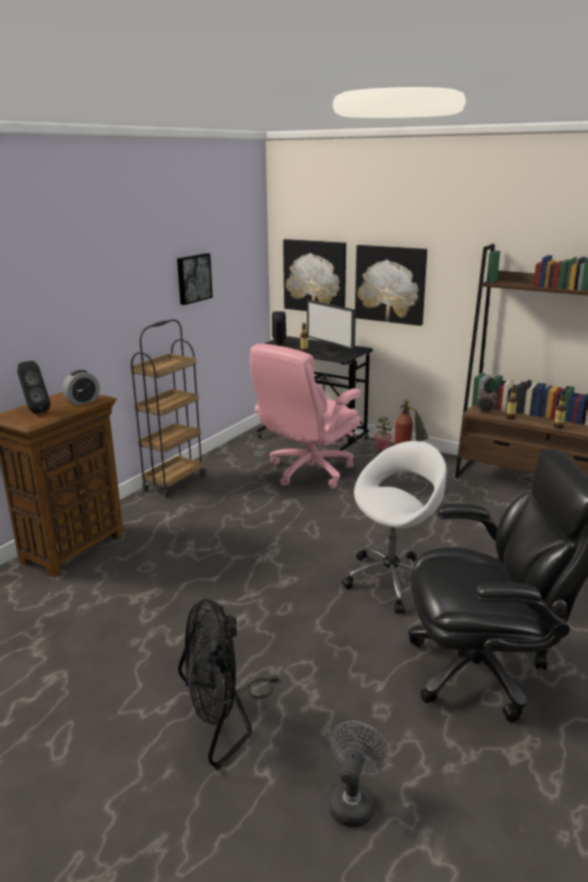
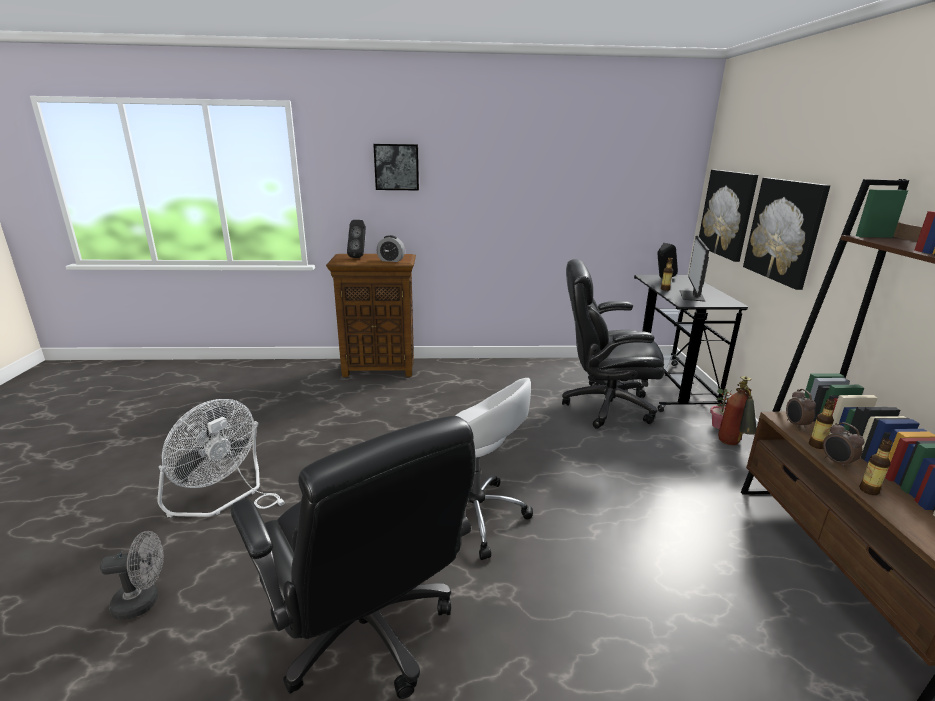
camera: 55 degrees right, 0 degrees up
brown cart [130,319,207,498] -> none
picture [177,253,213,305] -> picture moved to [373,144,419,190]
black fan [178,599,280,771] -> white fan [157,399,285,517]
pink office chair [250,344,361,489] -> black office chair [562,259,665,429]
none -> alarm clock [823,422,865,468]

